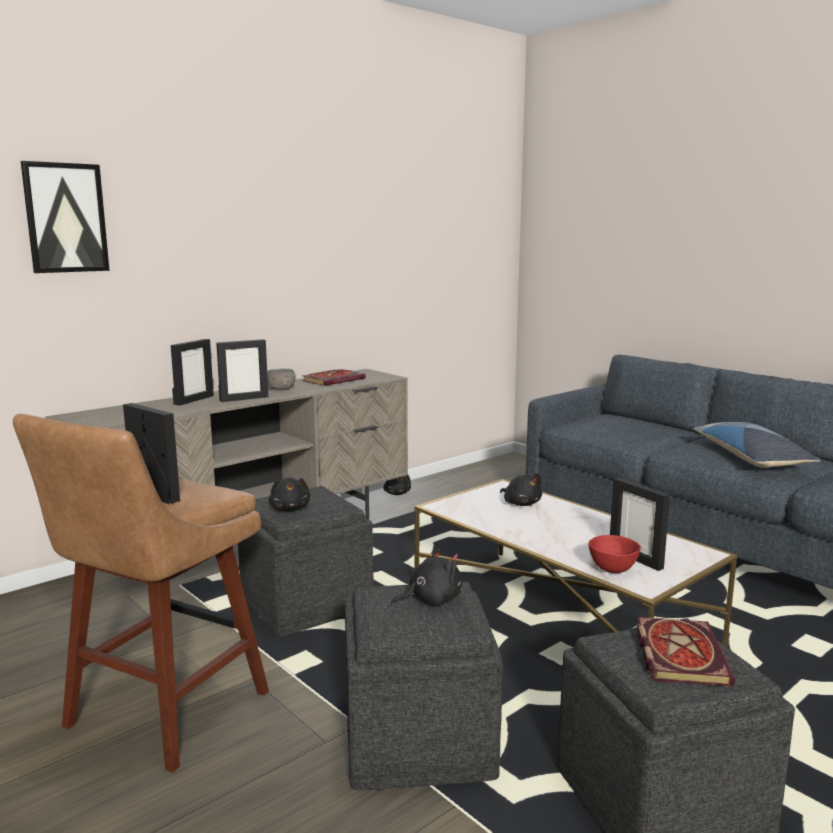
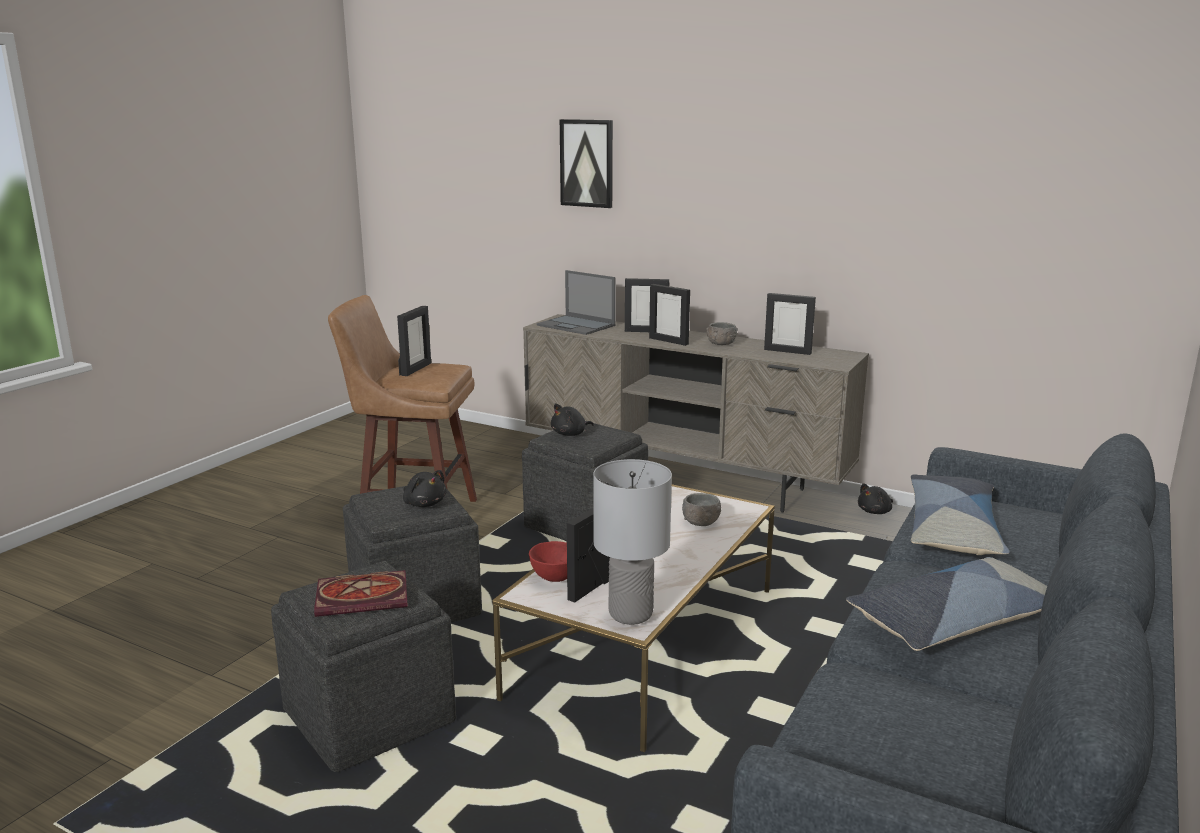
camera: 70 degrees right, 5 degrees up
book [302,369,366,386] -> picture frame [764,293,816,355]
black plush toy [500,474,542,506] -> grey bowl [682,493,721,526]
none -> laptop [537,270,616,335]
none -> grey table lamp [593,459,672,625]
none -> pillow [911,474,1010,555]

